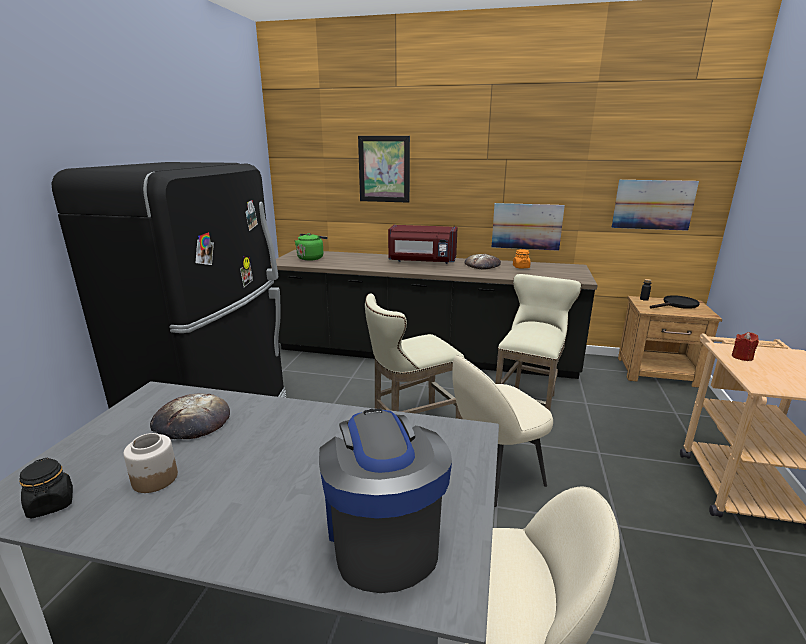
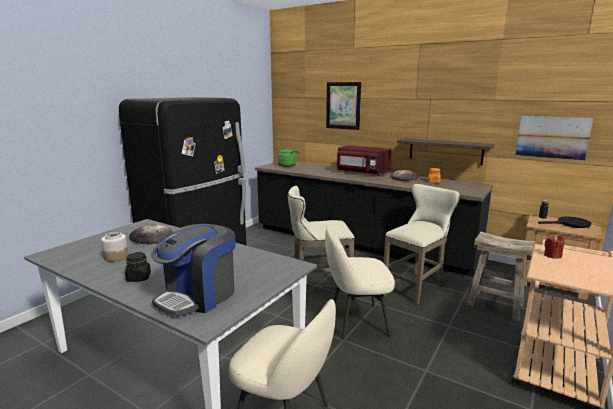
camera: 20 degrees right, 5 degrees down
black jar [19,457,73,519] -> black jar moved to [125,252,151,282]
coffee machine [319,409,452,593] -> coffee machine turned 150 degrees counterclockwise [151,224,236,317]
picture [492,203,565,251] -> shelf [397,138,494,165]
none -> beige stool [467,232,535,322]

